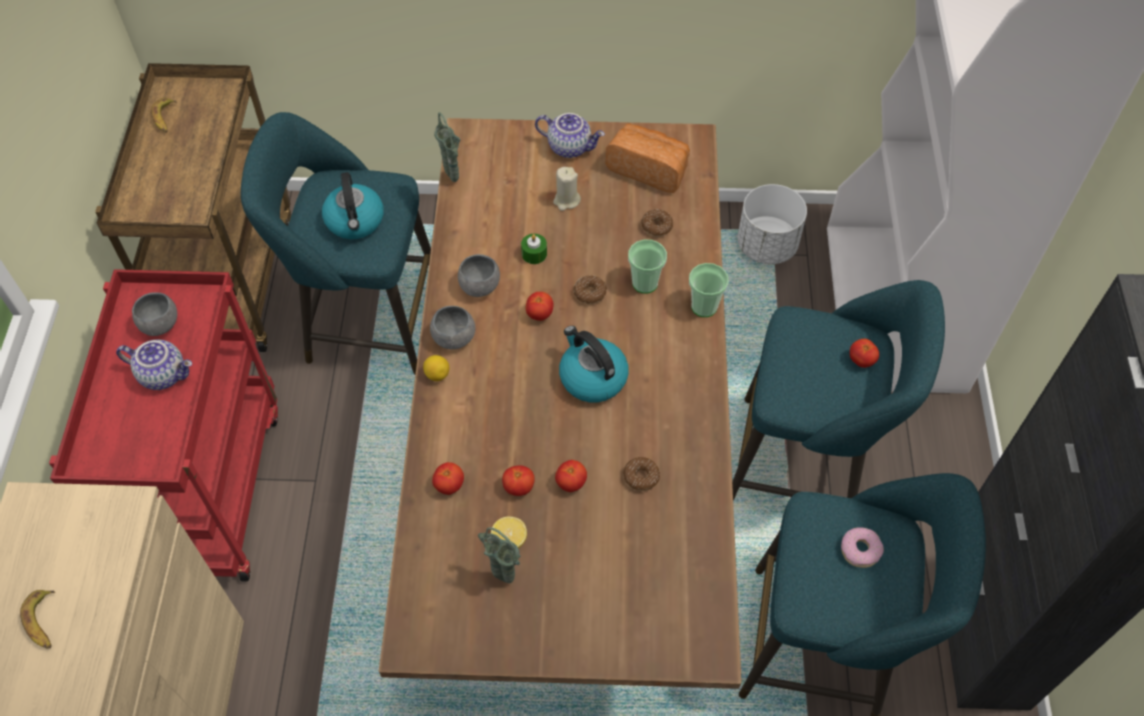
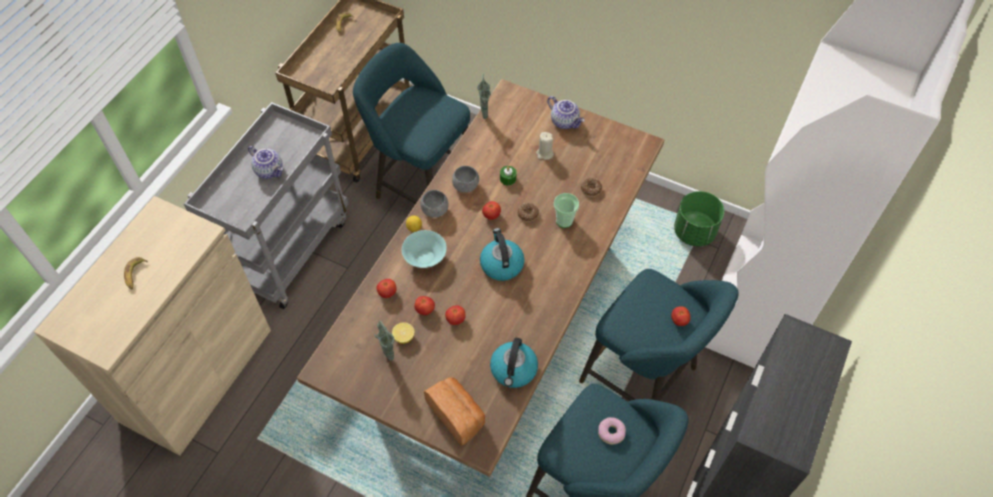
camera: 25 degrees right, 0 degrees up
red cart [49,269,278,582] -> grey cart [184,102,349,309]
grey bowl [132,292,177,336] -> none
kettle [322,172,384,239] -> kettle moved to [490,338,538,388]
bread [605,123,690,193] -> bread moved to [424,377,485,446]
donut [623,457,660,491] -> none
cup [689,263,729,317] -> none
white planter [737,184,807,264] -> green planter [674,191,724,247]
none -> turquoise bowl [402,230,447,268]

